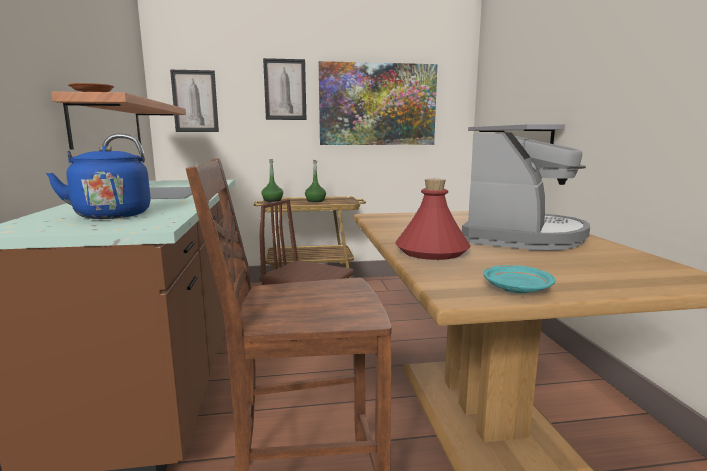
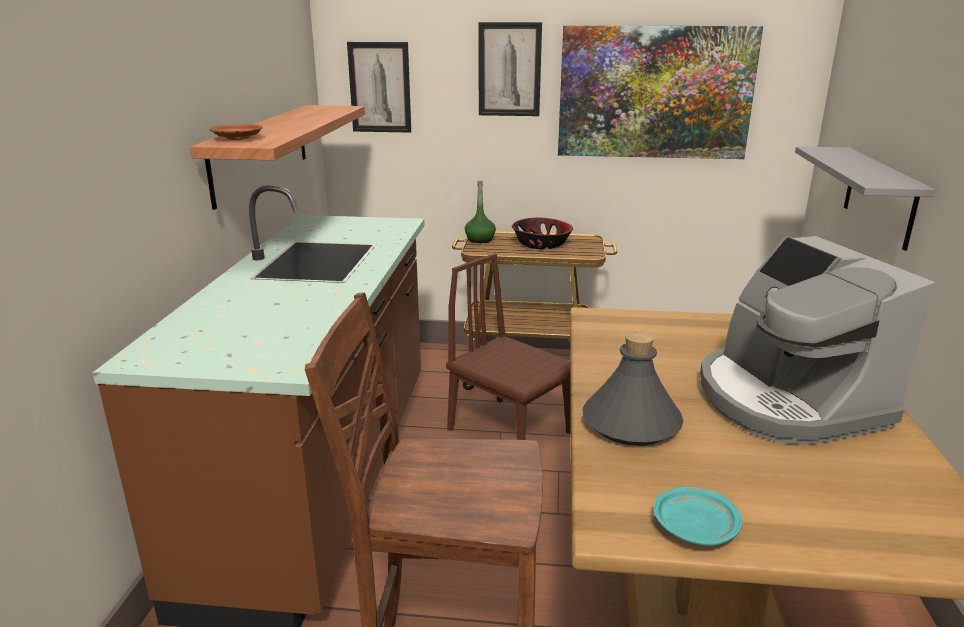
camera: 15 degrees right, 10 degrees up
blue kettle [46,145,151,219] -> none
green bottle [305,160,326,202] -> bowl [512,218,573,249]
red bottle [395,179,471,260] -> grey bottle [582,331,684,446]
coffee machine [462,132,590,250] -> coffee machine turned 120 degrees clockwise [700,236,934,445]

